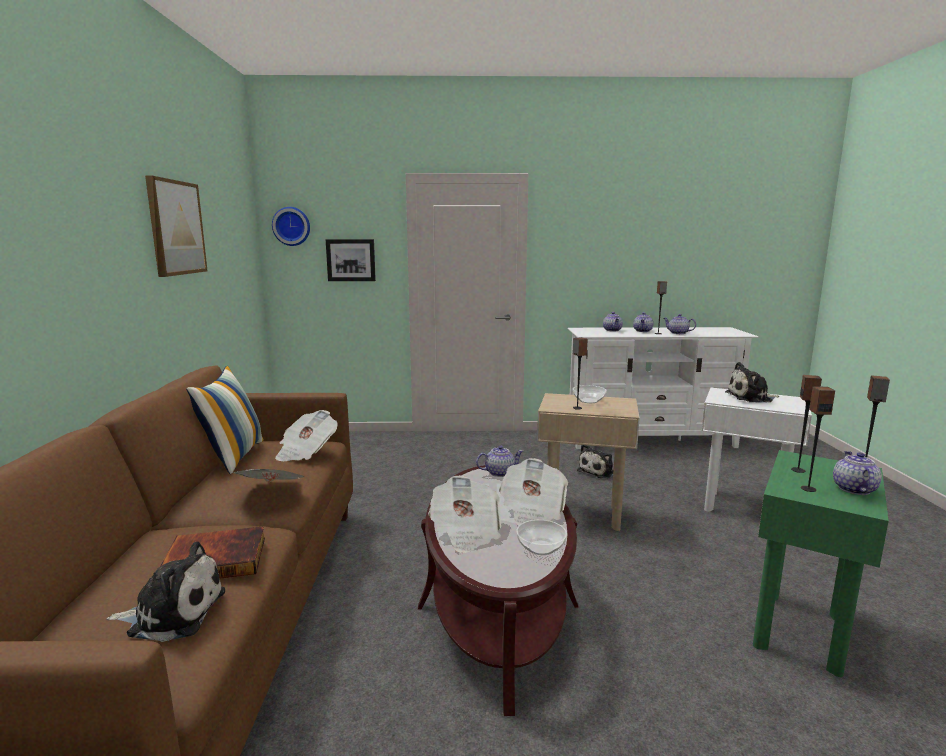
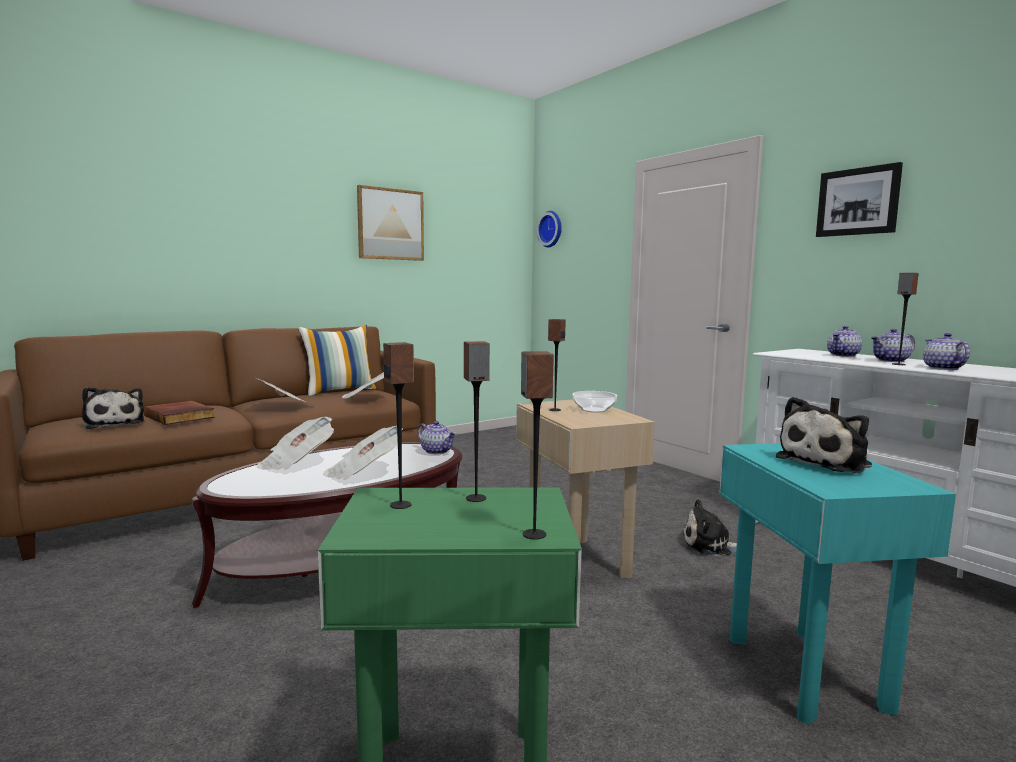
camera: 55 degrees right, 5 degrees down
picture [326,239,376,281] -> picture moved to [816,162,903,237]
bowl [516,520,567,555] -> none
white side table [702,388,812,512] -> turquoise side table [719,443,956,723]
plush toy [725,362,779,402] -> plush toy turned 90 degrees counterclockwise [776,397,872,473]
teapot [833,451,882,495] -> none

